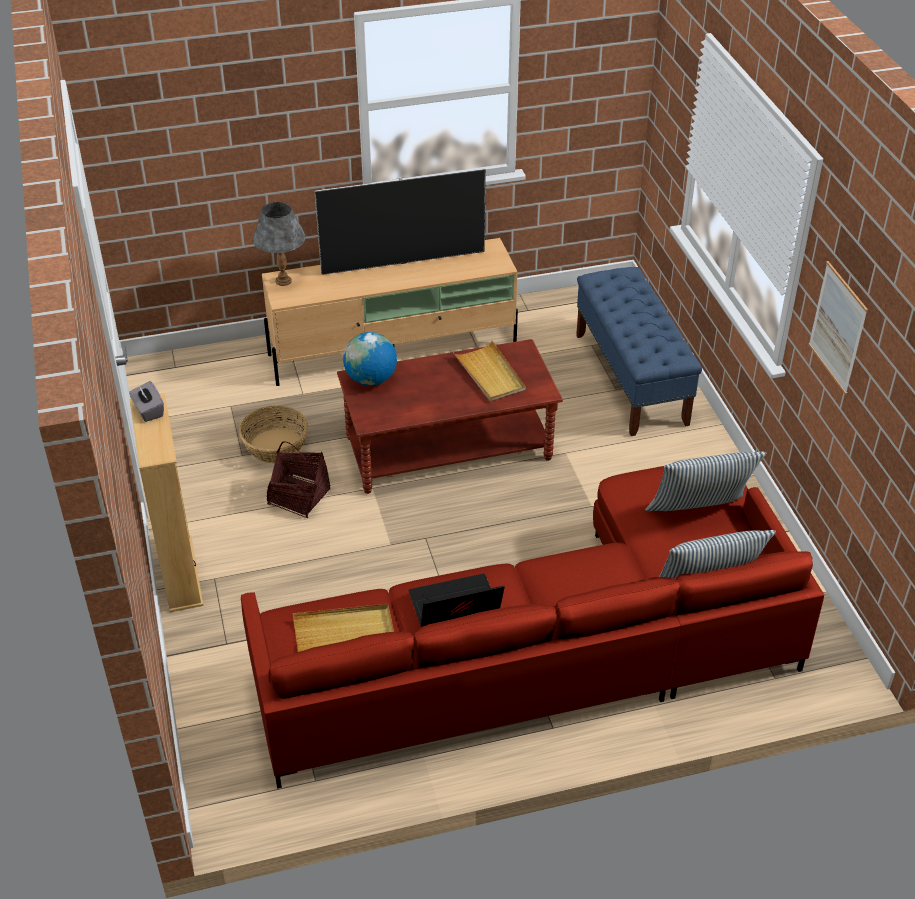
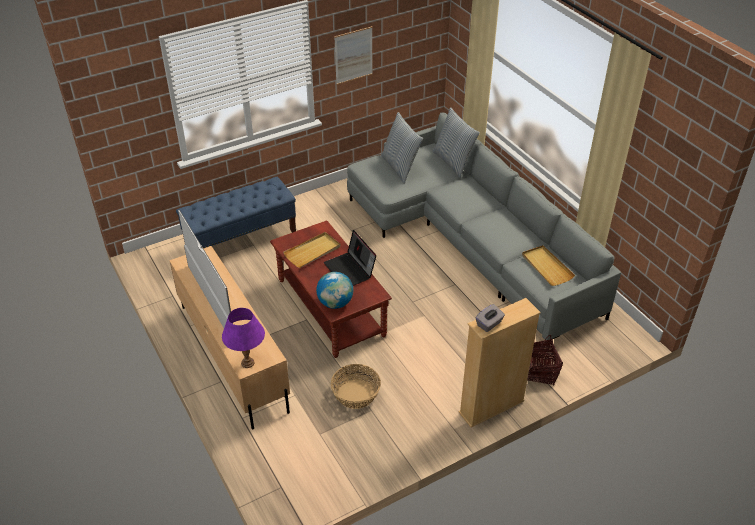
camera: 105 degrees left, 0 degrees up
red sofa [241,466,824,789] -> grey sofa [347,112,621,345]
grey table lamp [253,202,306,286] -> purple table lamp [222,308,265,368]
basket [267,441,330,518] -> basket moved to [527,335,563,386]
laptop [409,574,505,627] -> laptop moved to [324,230,376,286]

